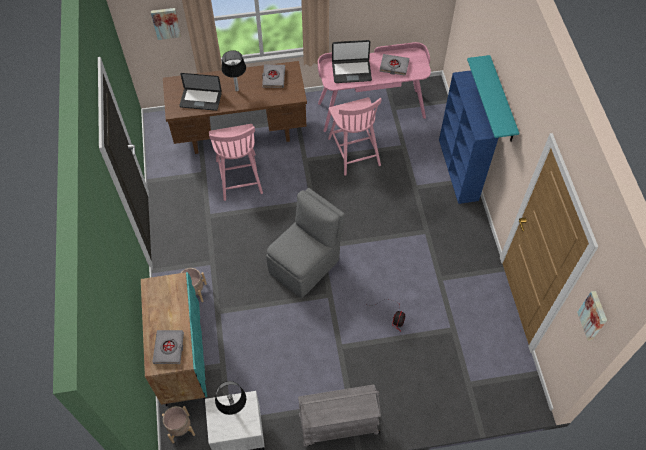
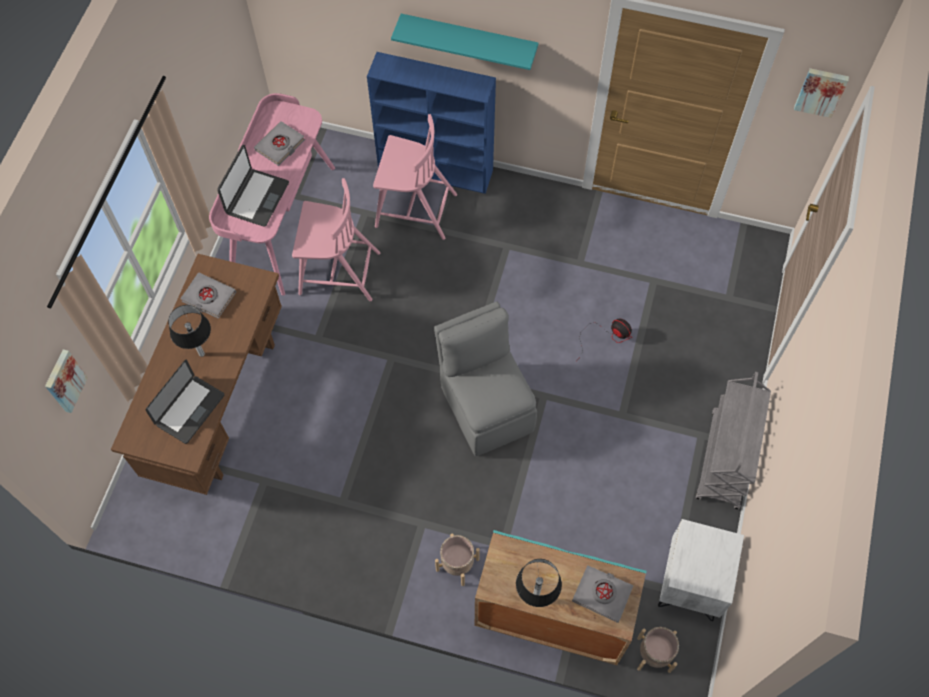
camera: 65 degrees left, 5 degrees up
pink chair [209,124,263,201] -> pink chair moved to [373,114,457,240]
table lamp [215,381,246,415] -> table lamp moved to [516,559,562,607]

